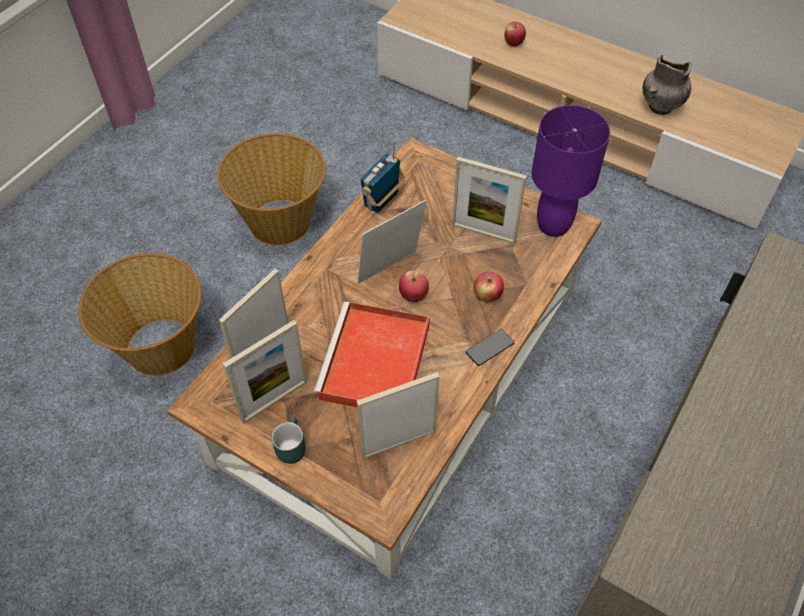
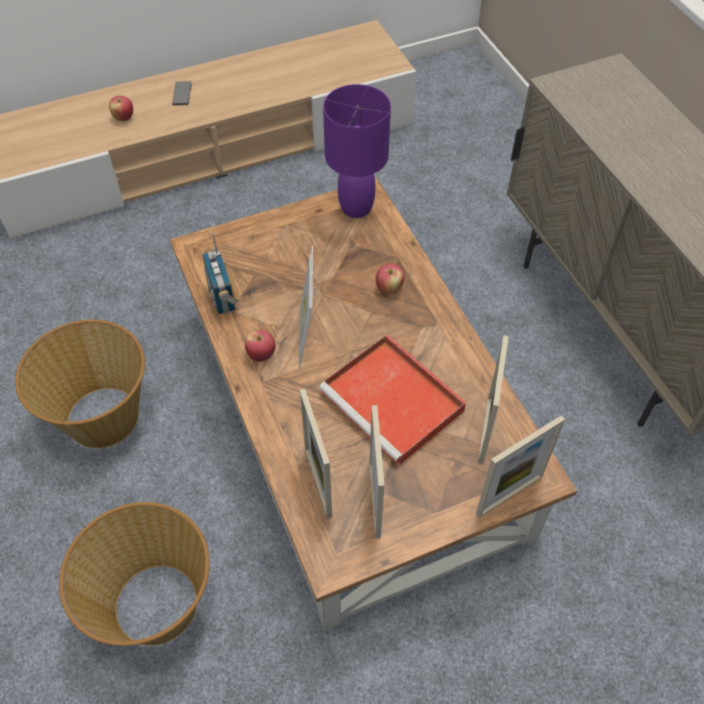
camera: 55 degrees left, 0 degrees up
turquoise mug [271,417,306,464] -> none
apple [399,271,429,302] -> apple moved to [245,329,276,362]
picture frame [452,157,527,244] -> picture frame moved to [476,415,565,518]
phone [466,329,514,366] -> phone moved to [172,82,192,105]
grey vase [643,54,692,115] -> none

